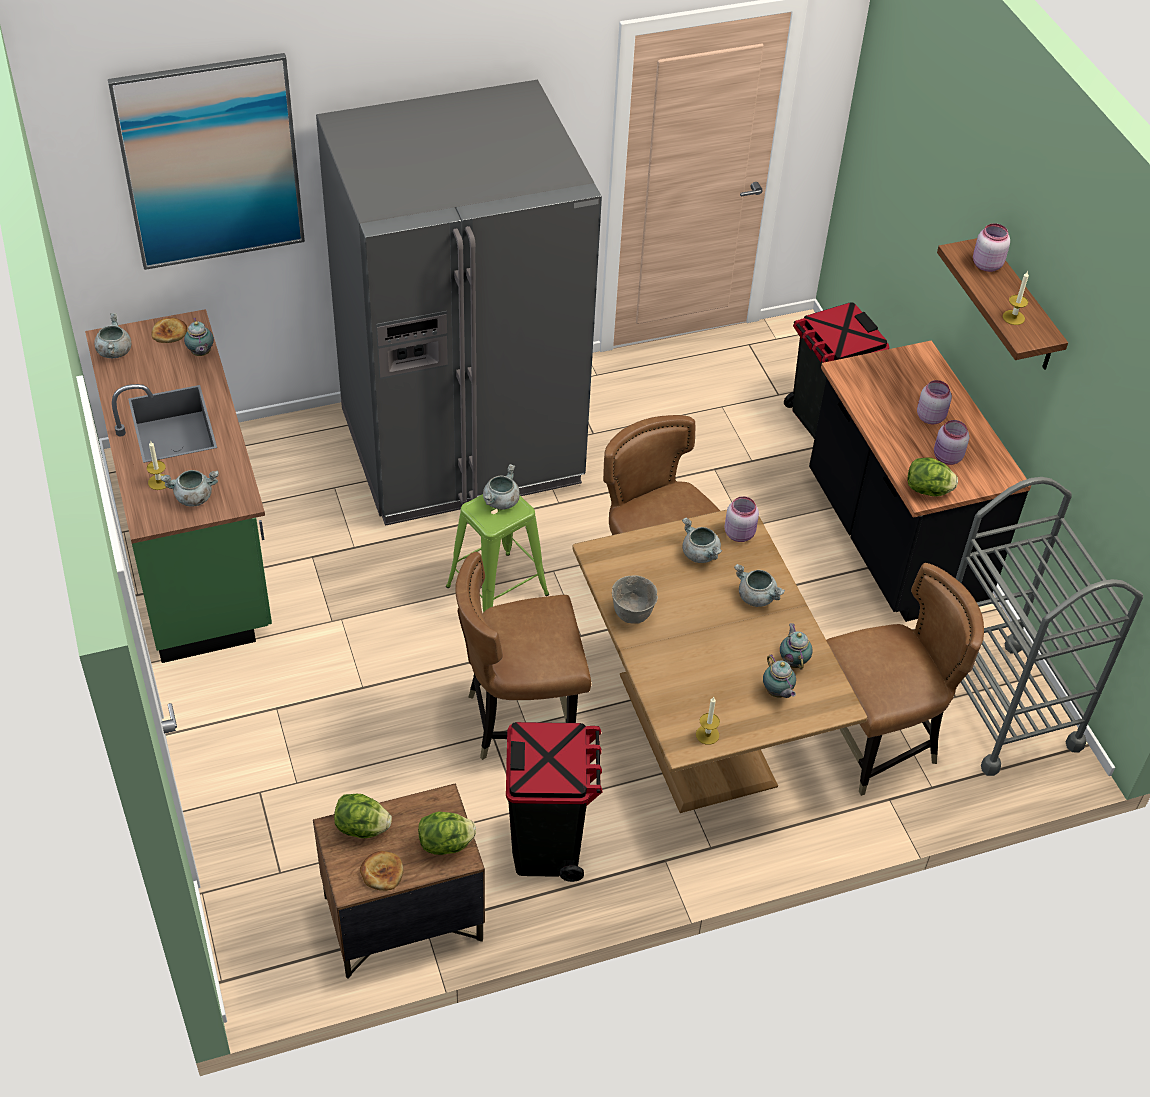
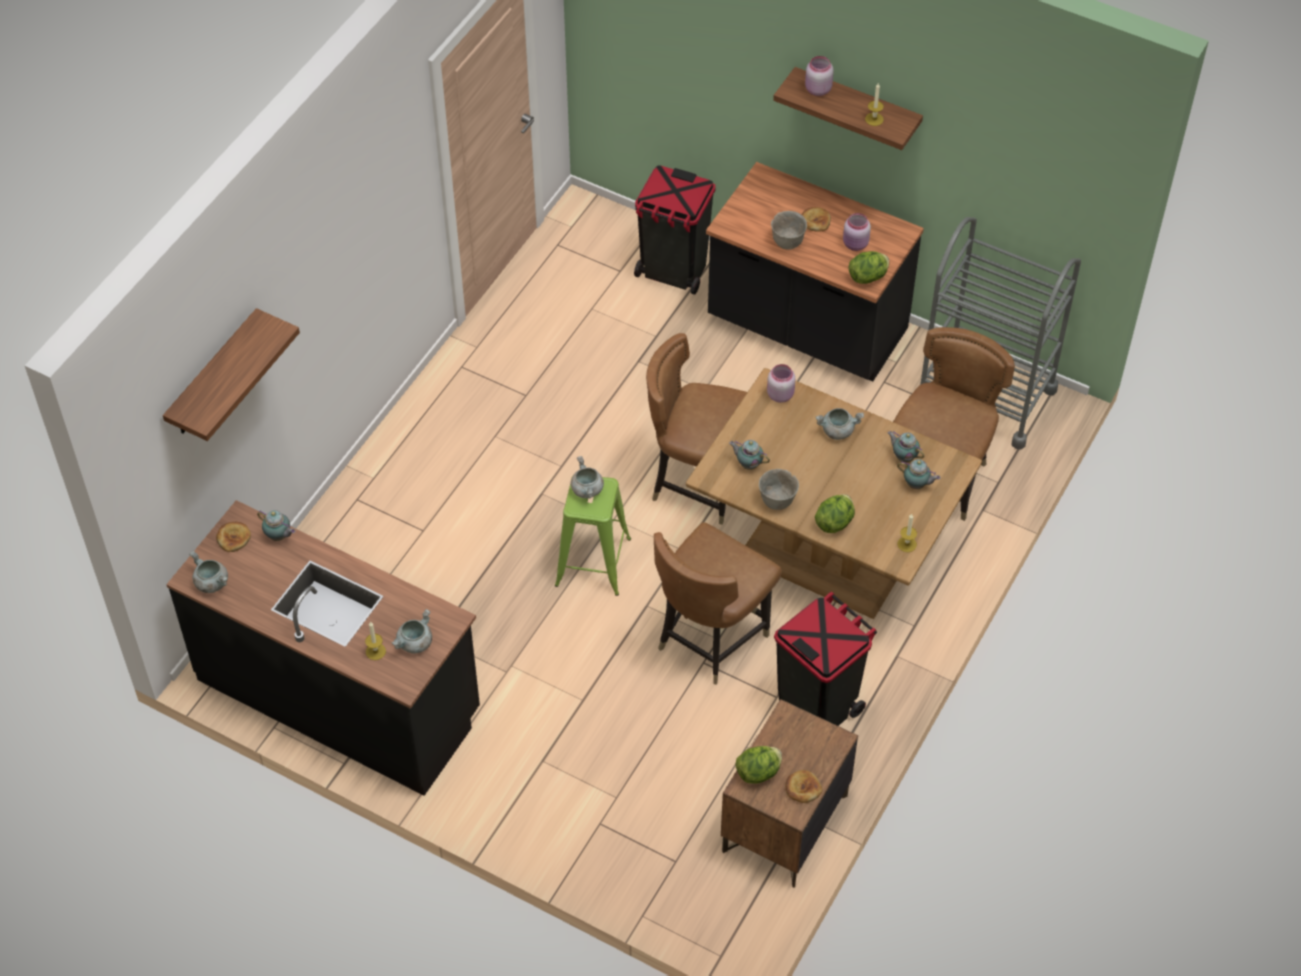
camera: 40 degrees left, 5 degrees up
green counter [85,309,272,663] -> black counter [166,500,480,796]
picture [108,53,305,270] -> shelf [163,308,300,441]
grey fridge [316,80,602,526] -> none
lettuce [418,811,476,855] -> lettuce moved to [815,494,855,533]
grey cooking pot [682,518,722,563] -> none
pink jar [917,380,952,424] -> bread [801,207,831,232]
none -> teapot [729,440,770,470]
none -> grey bowl [771,211,807,250]

